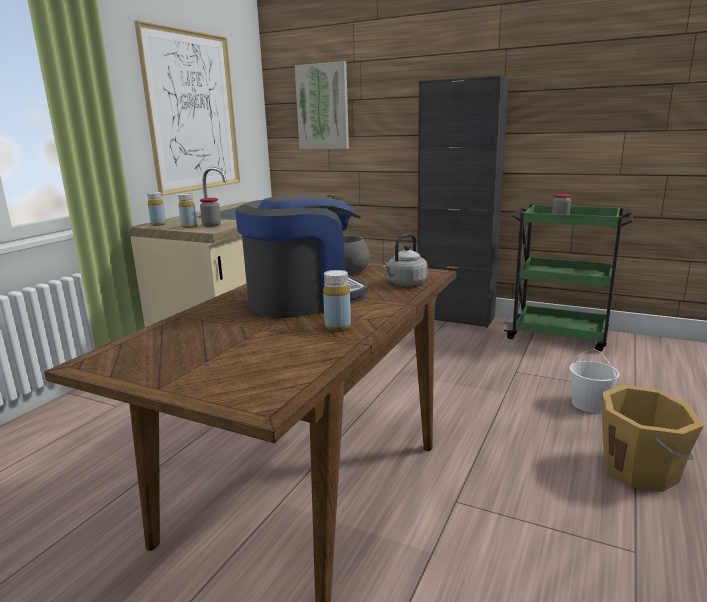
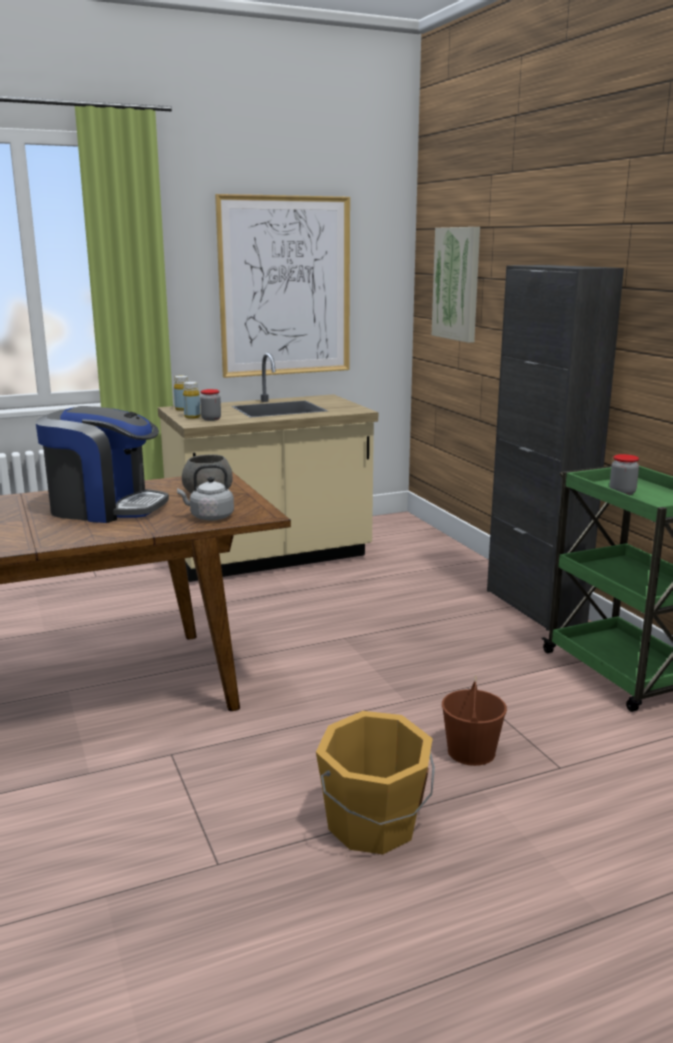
camera: 40 degrees right, 0 degrees up
yellow bottle [323,270,351,331] -> none
white bucket [569,349,619,413] -> brown bucket [442,675,507,766]

